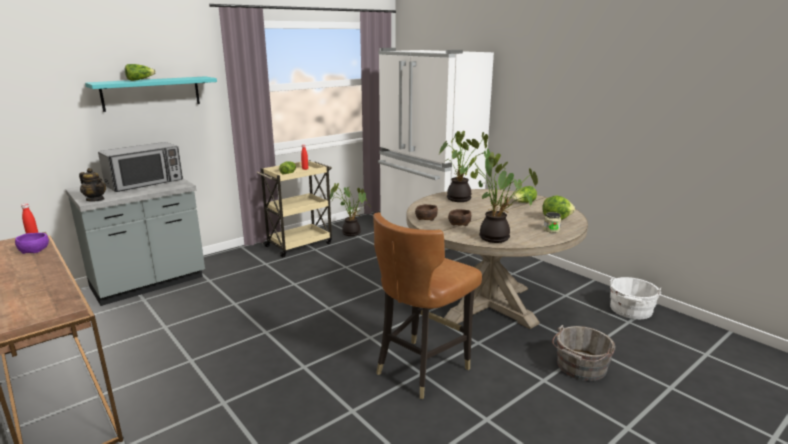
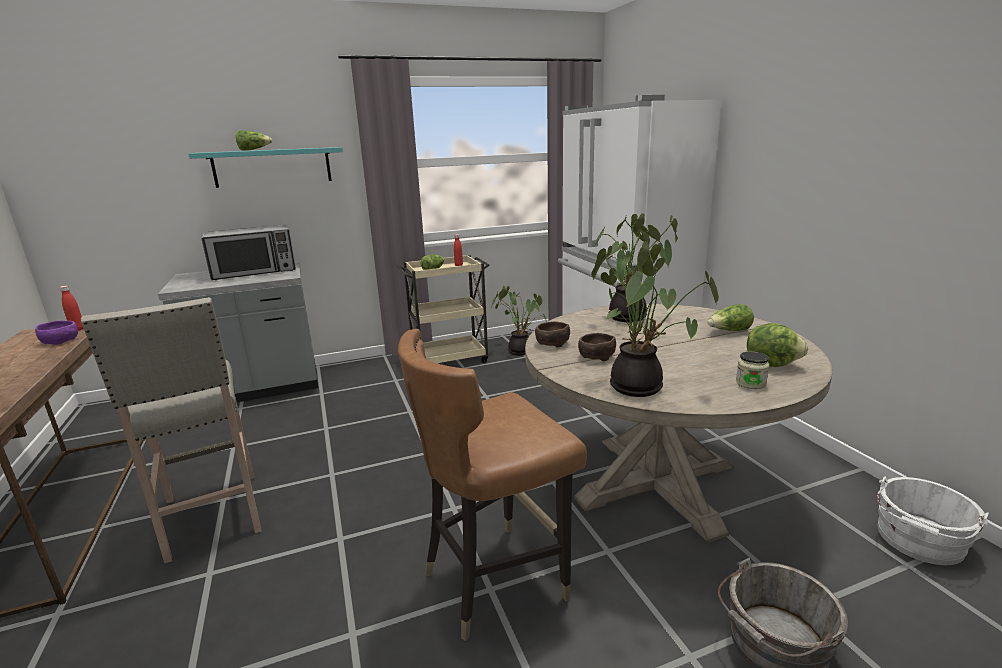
camera: 20 degrees right, 0 degrees up
teapot [79,168,106,201] -> none
none -> beige stool [81,297,262,564]

